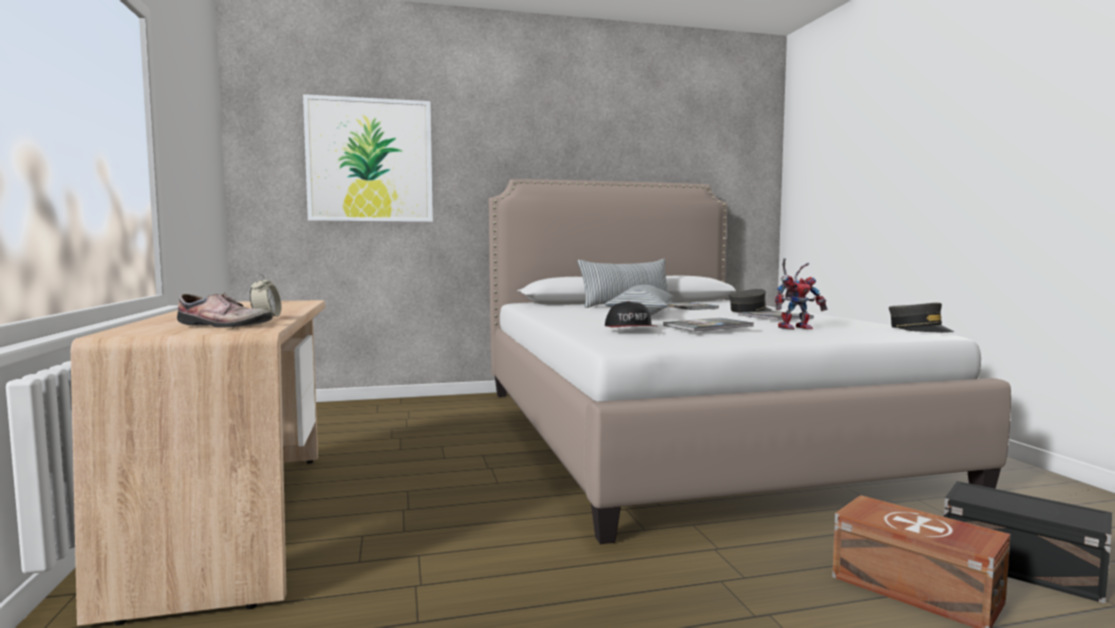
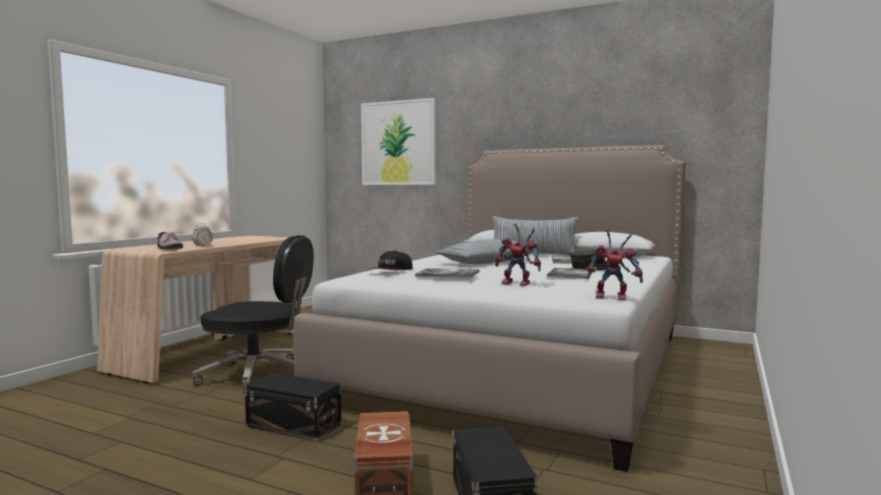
camera: 40 degrees right, 0 degrees up
grey cap [889,303,954,332] -> toy robot [587,229,643,300]
none -> black office chair [192,235,314,395]
none -> black storage box [245,373,342,441]

